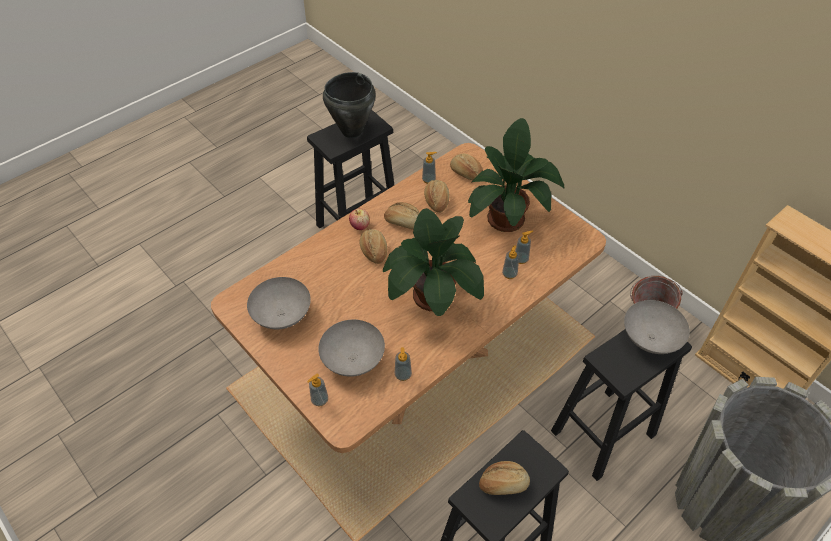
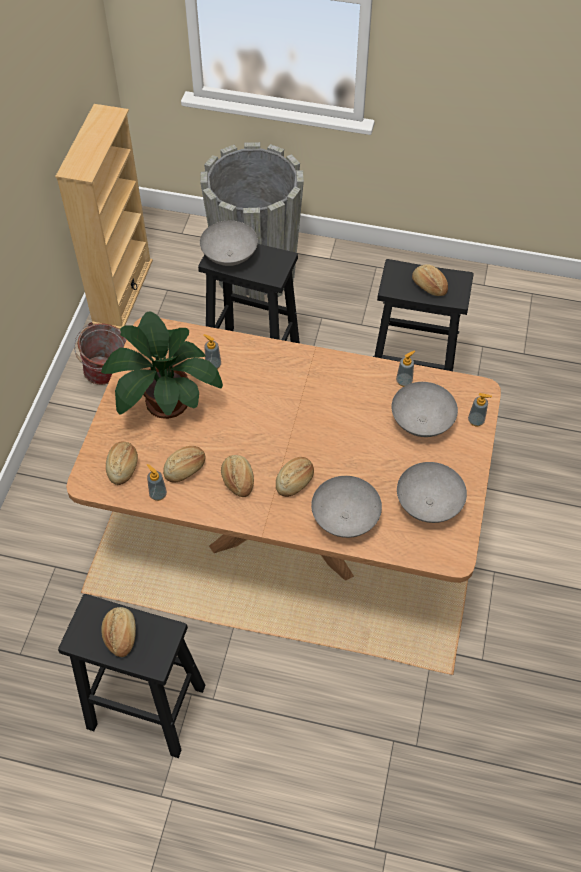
camera: 125 degrees left, 5 degrees up
black cooking pot [323,72,375,138] -> bread [101,607,136,657]
apple [349,208,370,230] -> none
potted plant [383,208,484,316] -> none
soap dispenser [502,245,519,279] -> none
none -> grey bowl [311,476,382,538]

